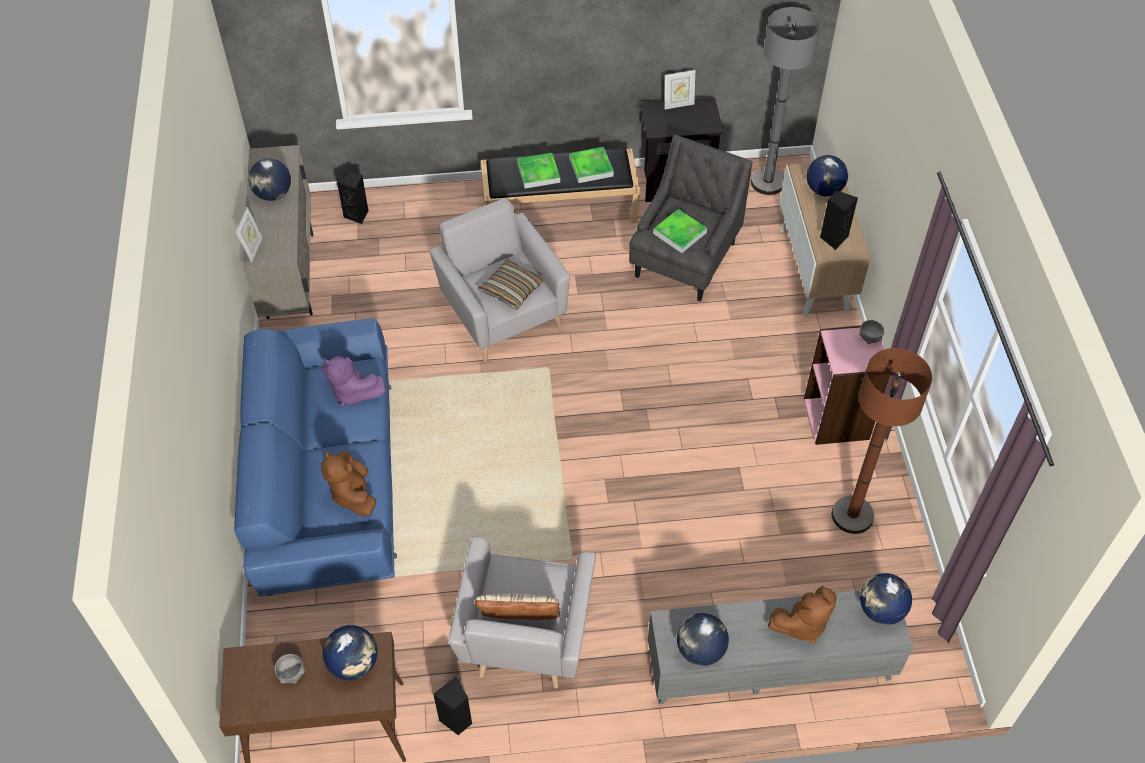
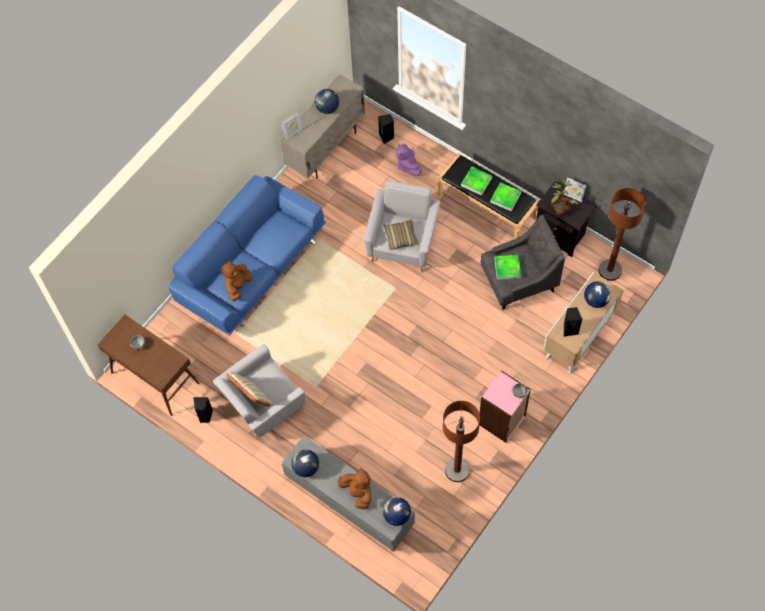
camera: 45 degrees right, 10 degrees up
purple plush toy [322,356,386,407] -> purple plush toy moved to [396,144,422,176]
globe [323,625,377,680] -> none
grey floor lamp [751,7,820,195] -> brown floor lamp [598,188,646,281]
brown plush toy [768,586,837,644] -> brown plush toy turned 150 degrees counterclockwise [338,468,371,509]
none -> potted plant [550,179,579,215]

